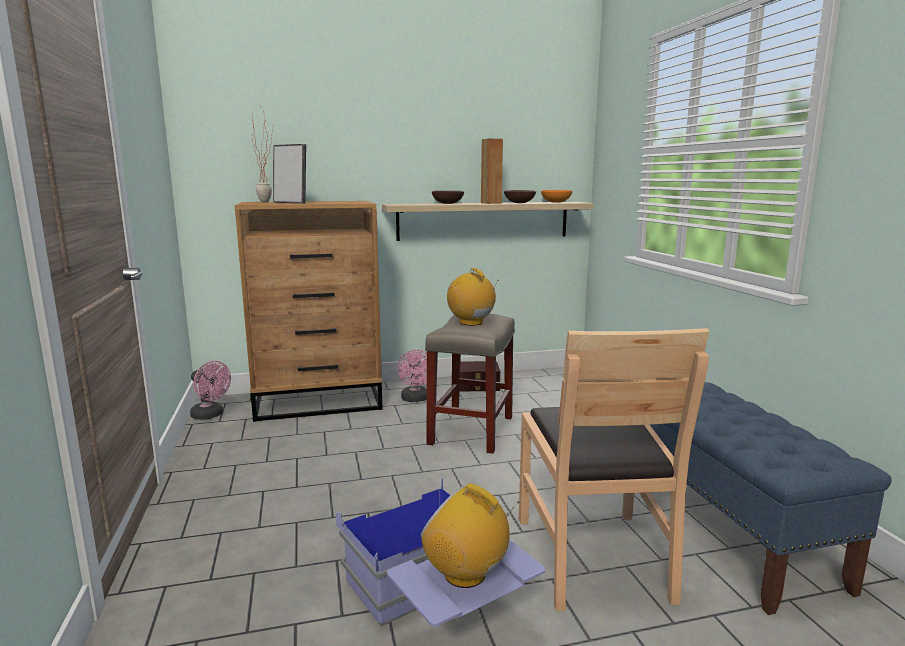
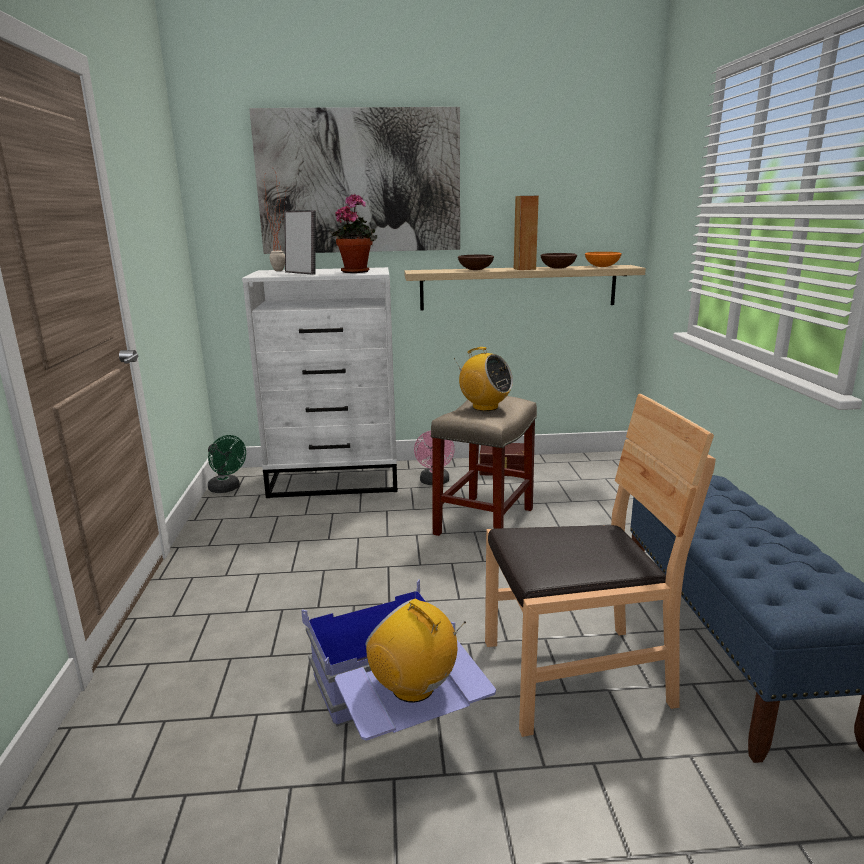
camera: 10 degrees right, 5 degrees up
pink fan [190,361,231,420] -> green fan [208,435,246,493]
brown dresser [234,201,383,422] -> white dresser [242,267,398,498]
radio [447,268,499,326] -> radio turned 150 degrees clockwise [454,347,513,411]
brown chair [519,328,709,611] -> brown chair turned 105 degrees counterclockwise [485,394,716,737]
none -> picture [249,107,460,254]
none -> potted plant [330,194,377,273]

